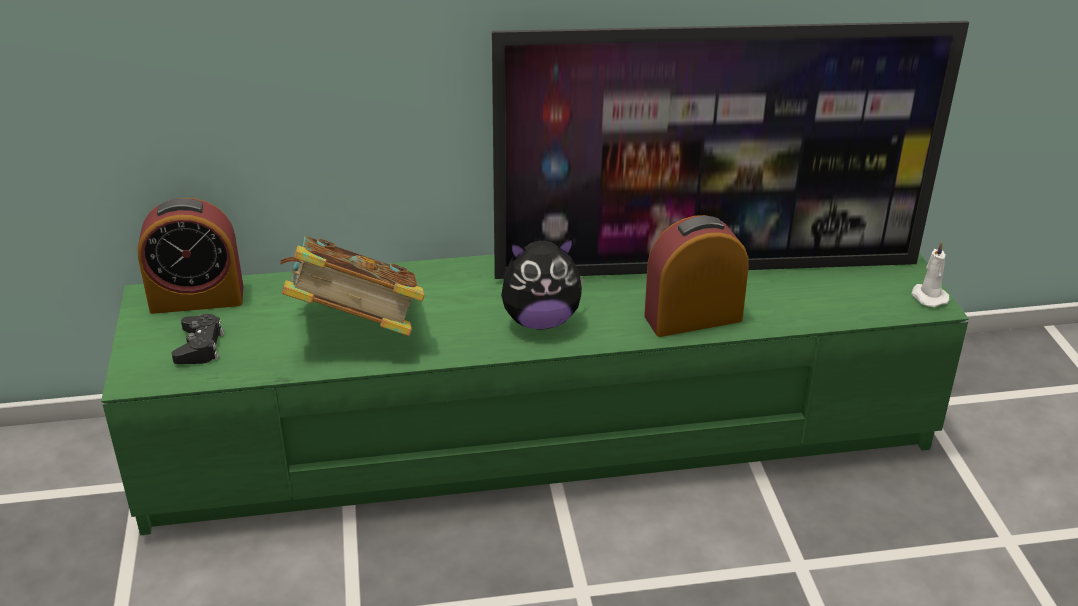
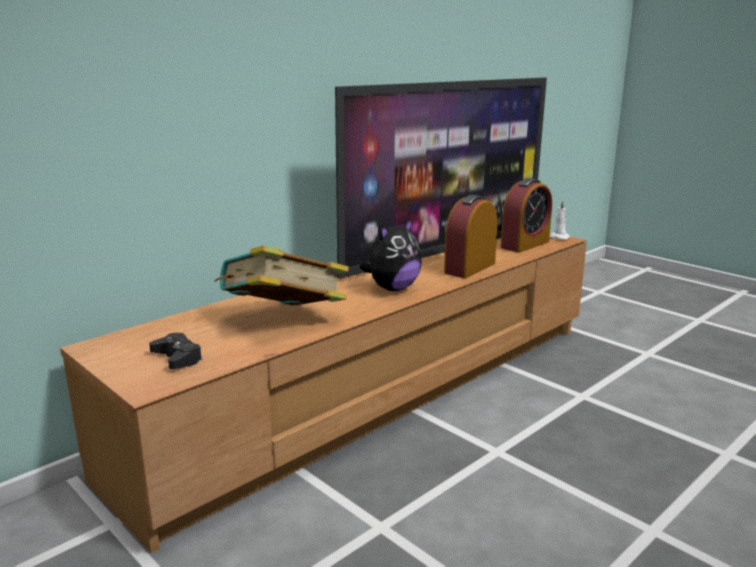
camera: 35 degrees left, 15 degrees down
green tv stand [101,253,969,535] -> brown tv stand [60,232,587,553]
alarm clock [138,198,244,314] -> alarm clock moved to [501,178,552,253]

